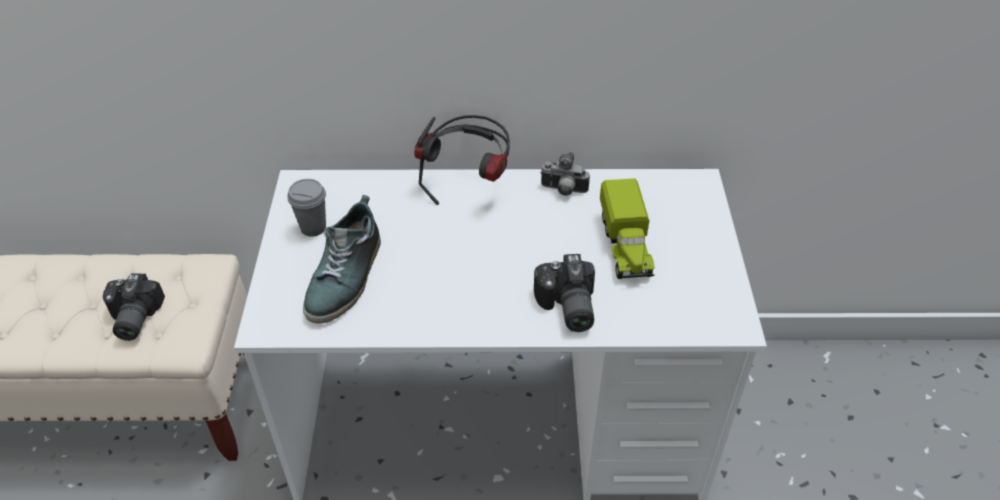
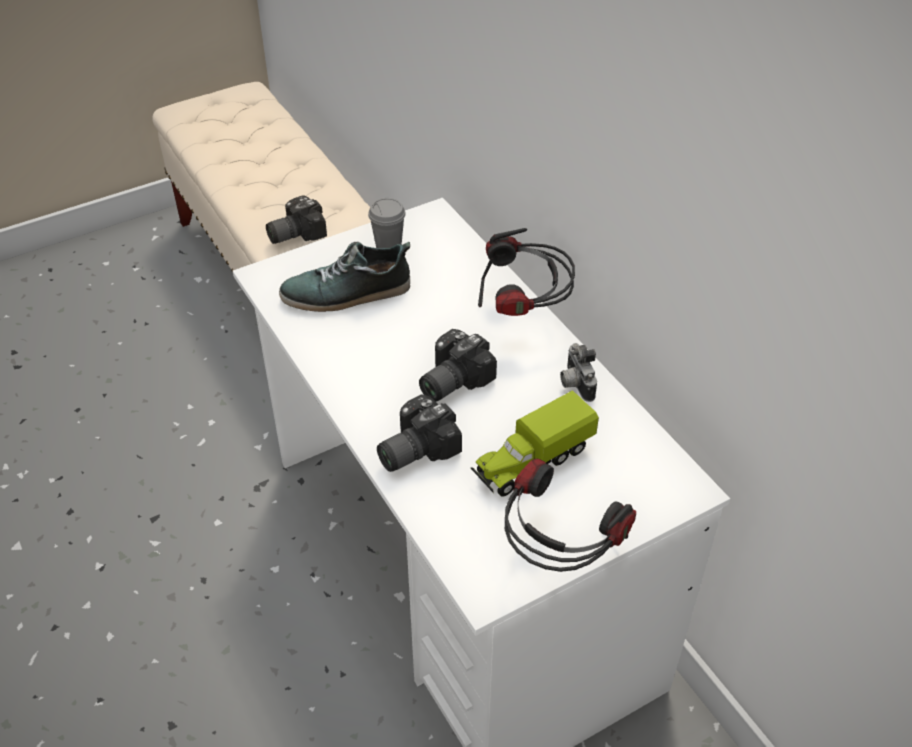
camera: 60 degrees right, 0 degrees up
none -> camera [419,329,497,402]
none -> headphones [505,458,636,572]

